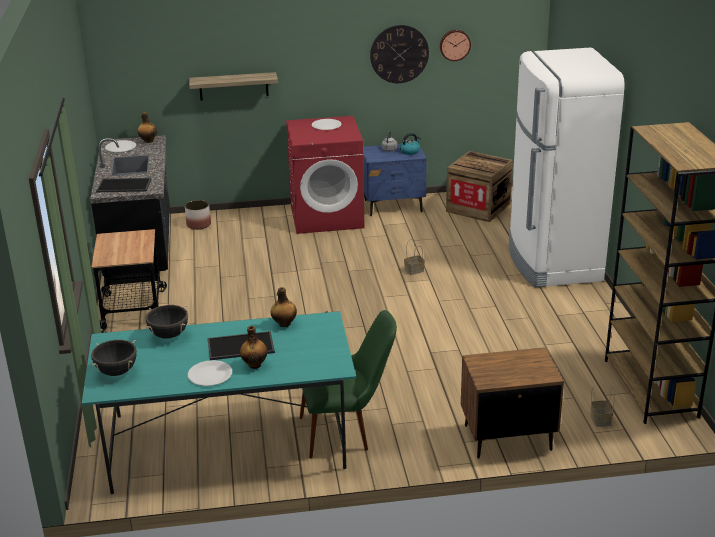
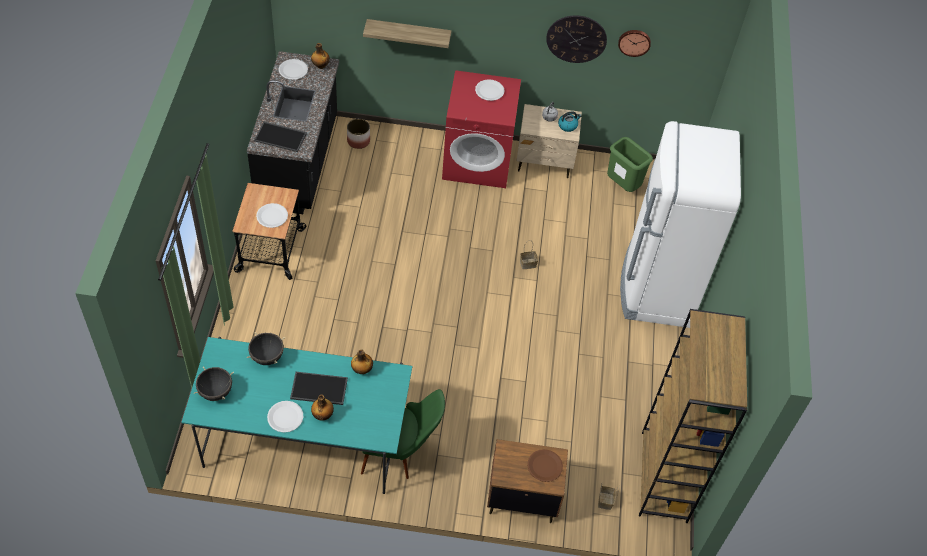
camera: 10 degrees right, 25 degrees up
blue nightstand [363,144,427,216] -> beige nightstand [517,104,582,178]
crate [446,151,513,222] -> green trash can [607,137,653,192]
none -> white plate [256,203,288,228]
none -> brown plate [527,449,563,482]

